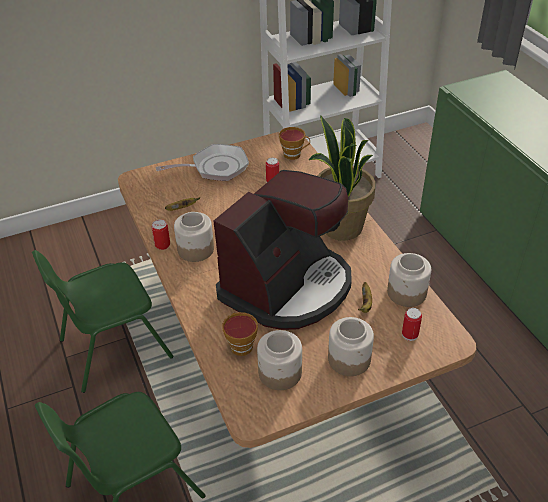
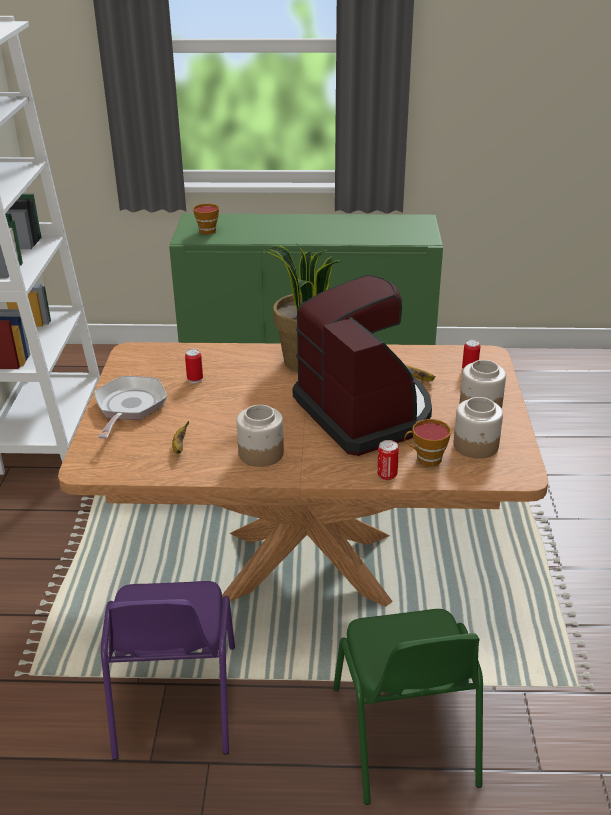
camera: 65 degrees left, 10 degrees down
green chair [32,250,173,393] -> purple chair [101,581,235,760]
can [152,220,170,250] -> can moved to [377,440,399,480]
cup [279,127,310,160] -> cup moved to [193,203,219,234]
jar [387,253,431,307] -> none

